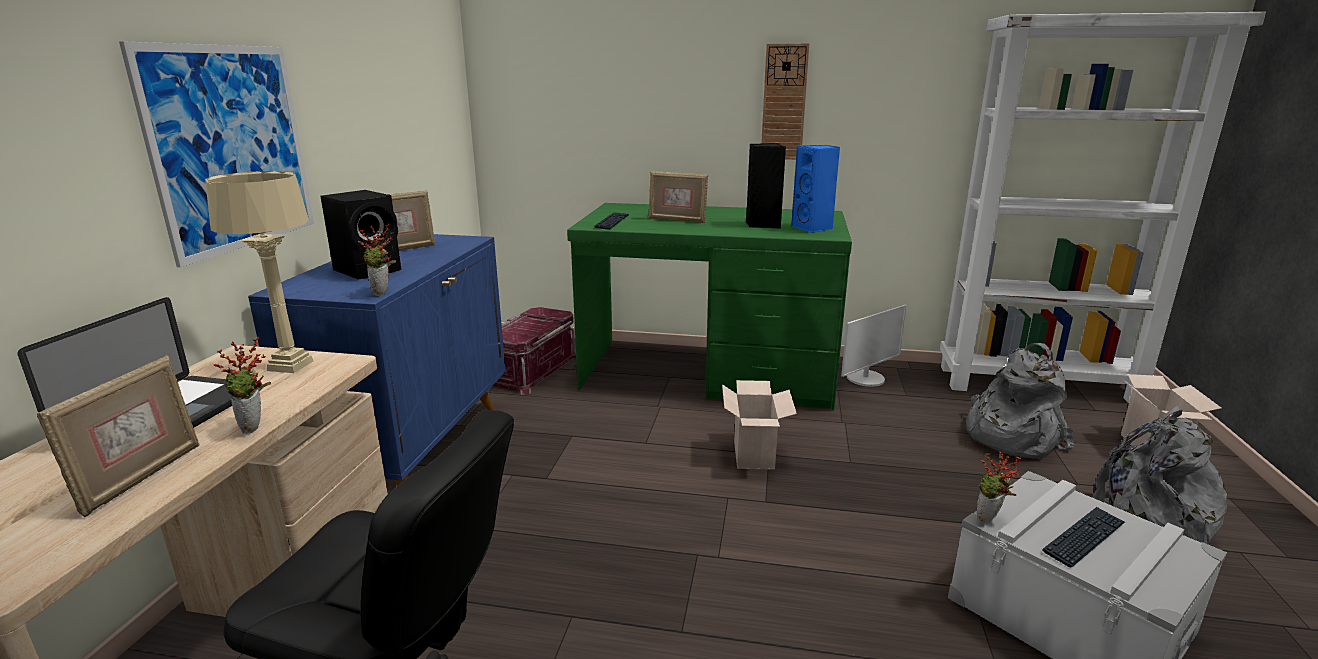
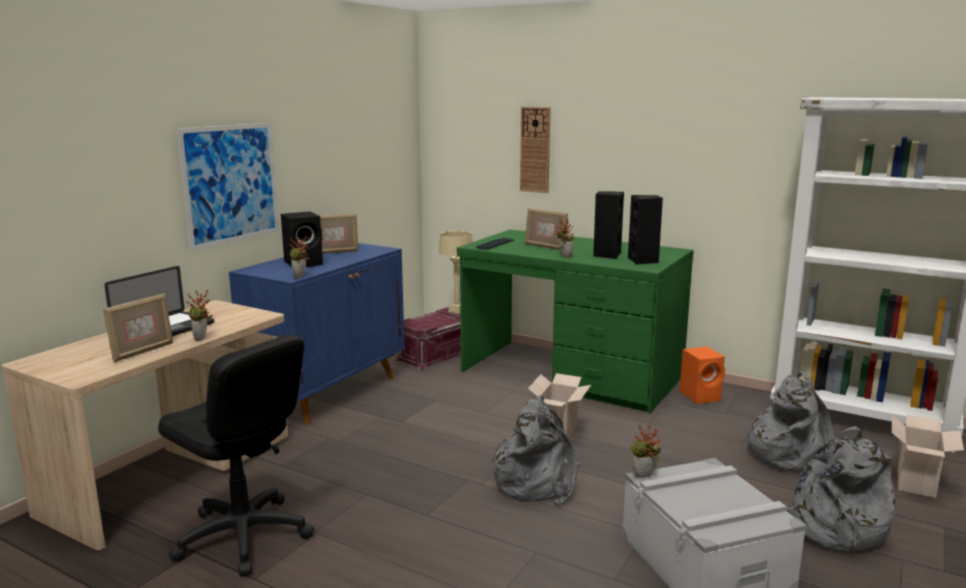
camera: 20 degrees right, 5 degrees down
beige table lamp [205,171,314,373] -> beige table lamp moved to [439,231,473,314]
wall clock [761,43,809,160] -> wall clock moved to [520,107,551,193]
blue speaker [791,145,840,233] -> black speaker [628,195,663,265]
monitor [841,305,907,387] -> orange speaker [680,347,725,403]
keyboard [1042,507,1125,567] -> none
none -> grey backpack [491,395,582,506]
none -> potted plant [555,219,574,258]

